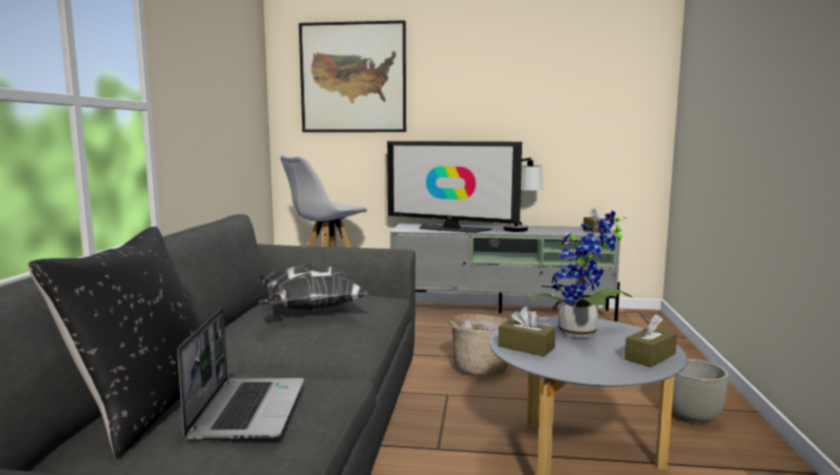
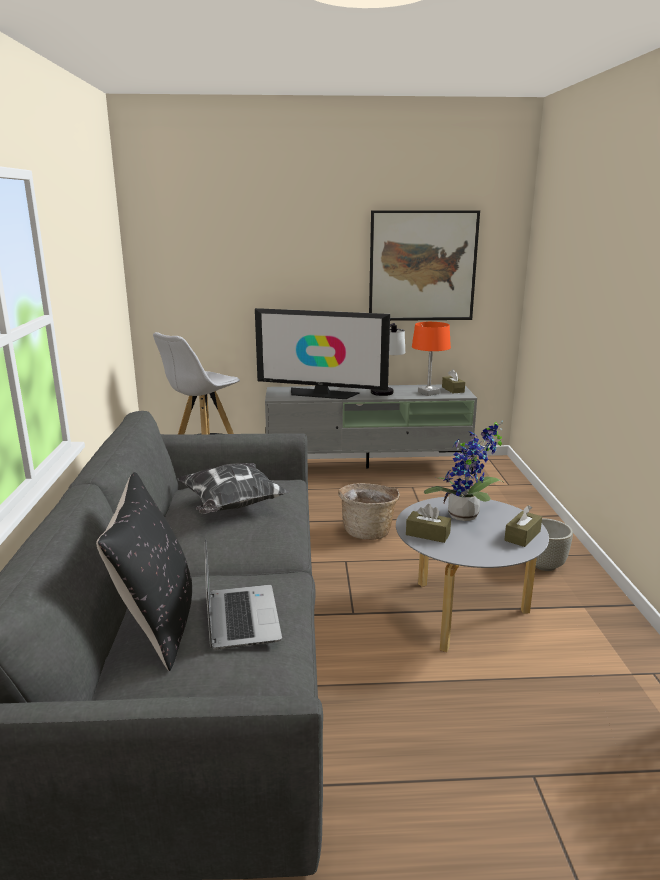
camera: 10 degrees left, 10 degrees up
picture [299,20,406,132] -> picture moved to [369,210,480,321]
none -> orange table lamp [412,322,451,396]

